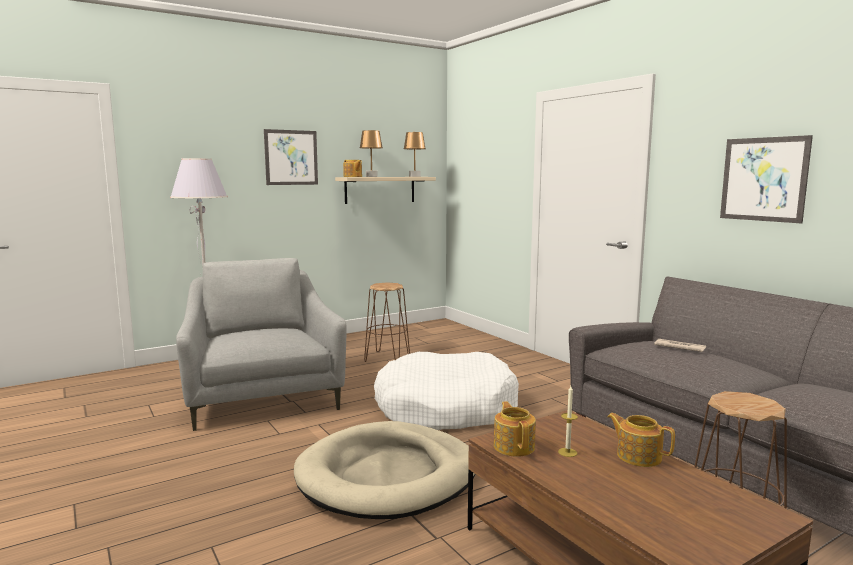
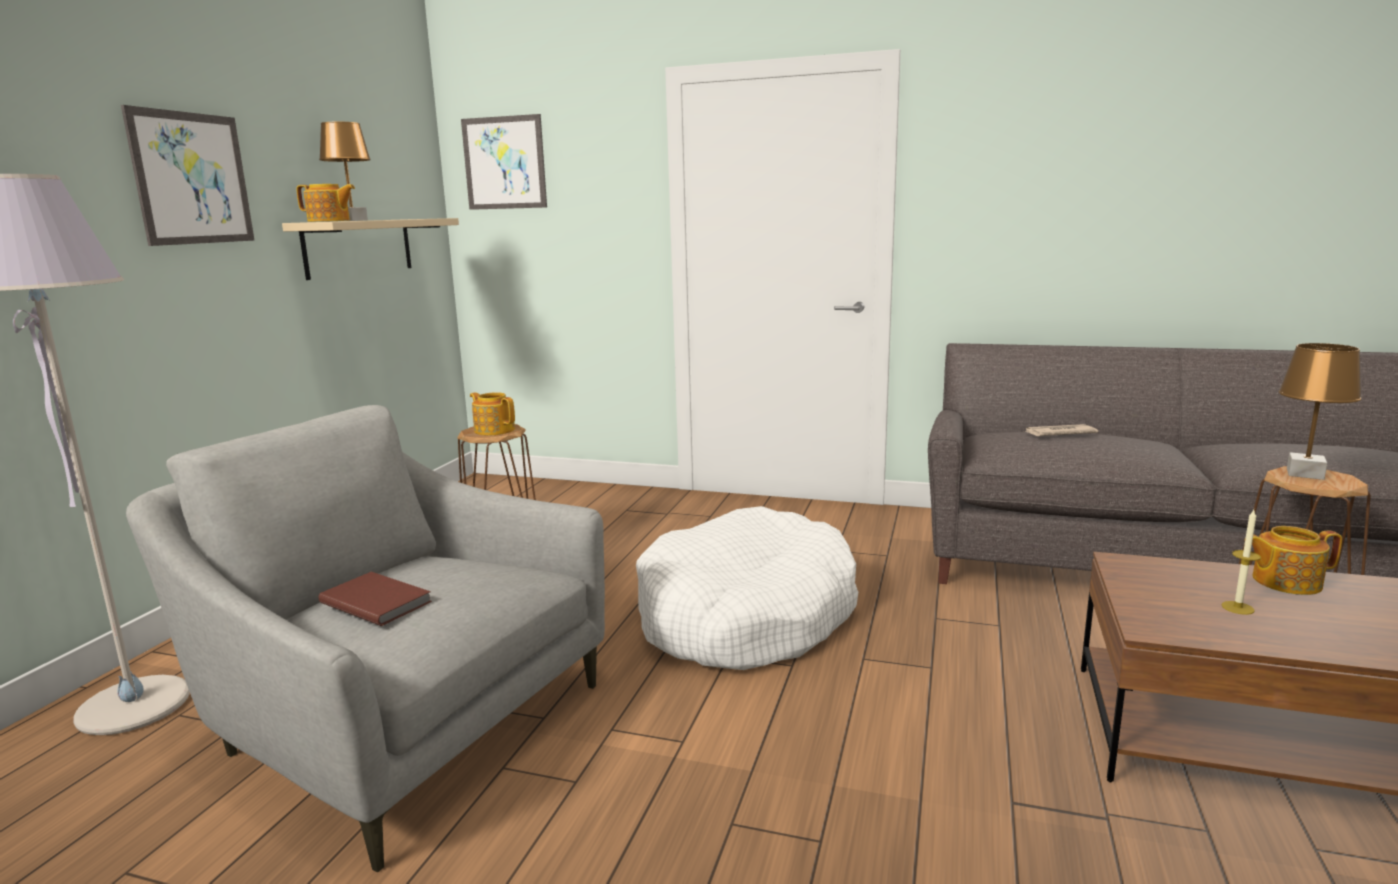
camera: 40 degrees left, 5 degrees up
beige dog bed [294,421,475,519] -> none
brown table lamp [404,132,426,177] -> brown table lamp moved to [1279,343,1362,480]
teapot [494,401,536,457] -> teapot moved to [470,392,515,436]
picture [720,135,813,223] -> picture moved to [461,114,547,210]
none -> brown book [319,572,432,626]

